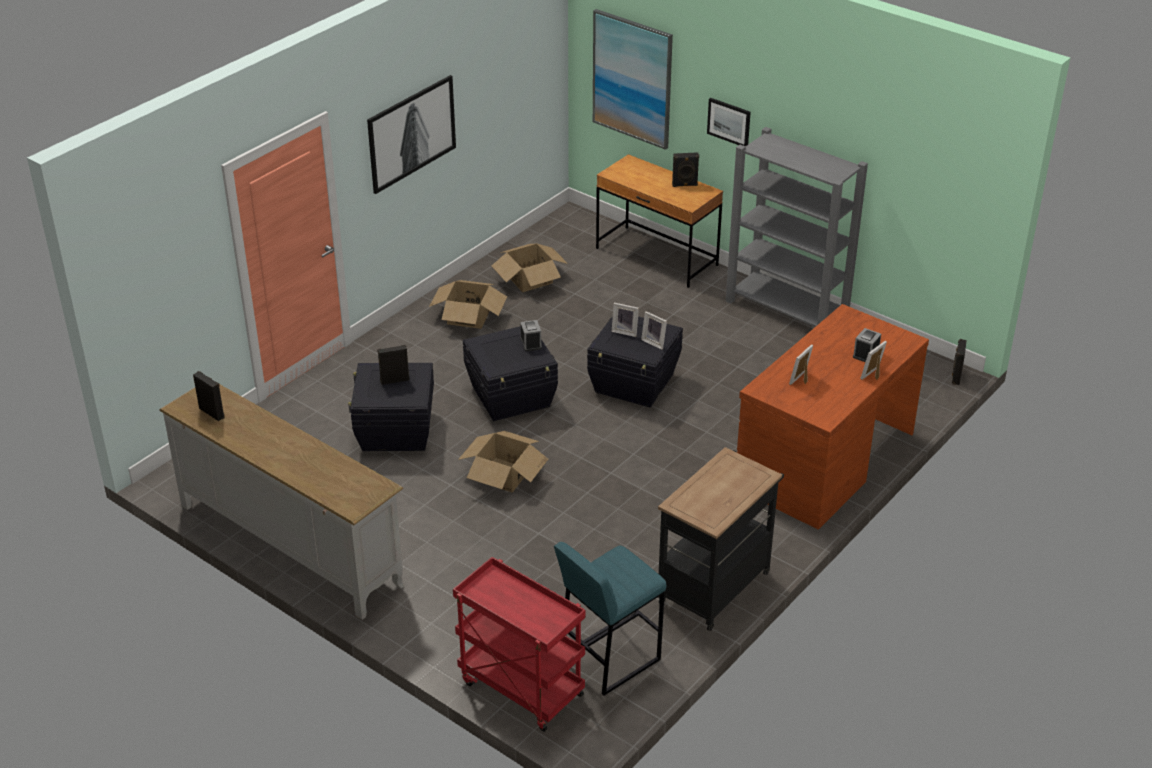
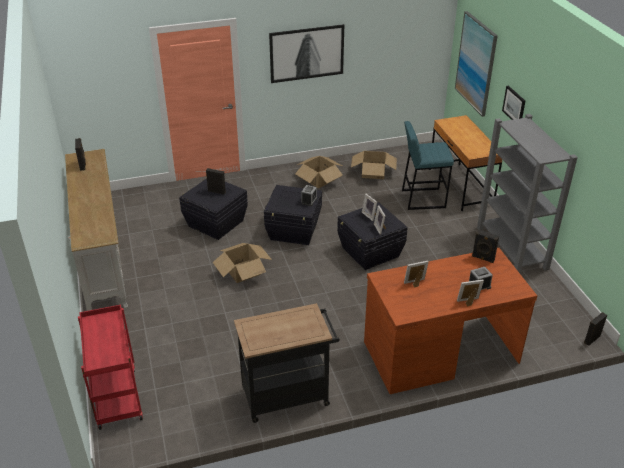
camera: 35 degrees right, 0 degrees up
turquoise stool [554,542,666,696] -> turquoise stool moved to [402,121,454,210]
black speaker [672,152,699,187] -> black speaker moved to [472,229,499,263]

